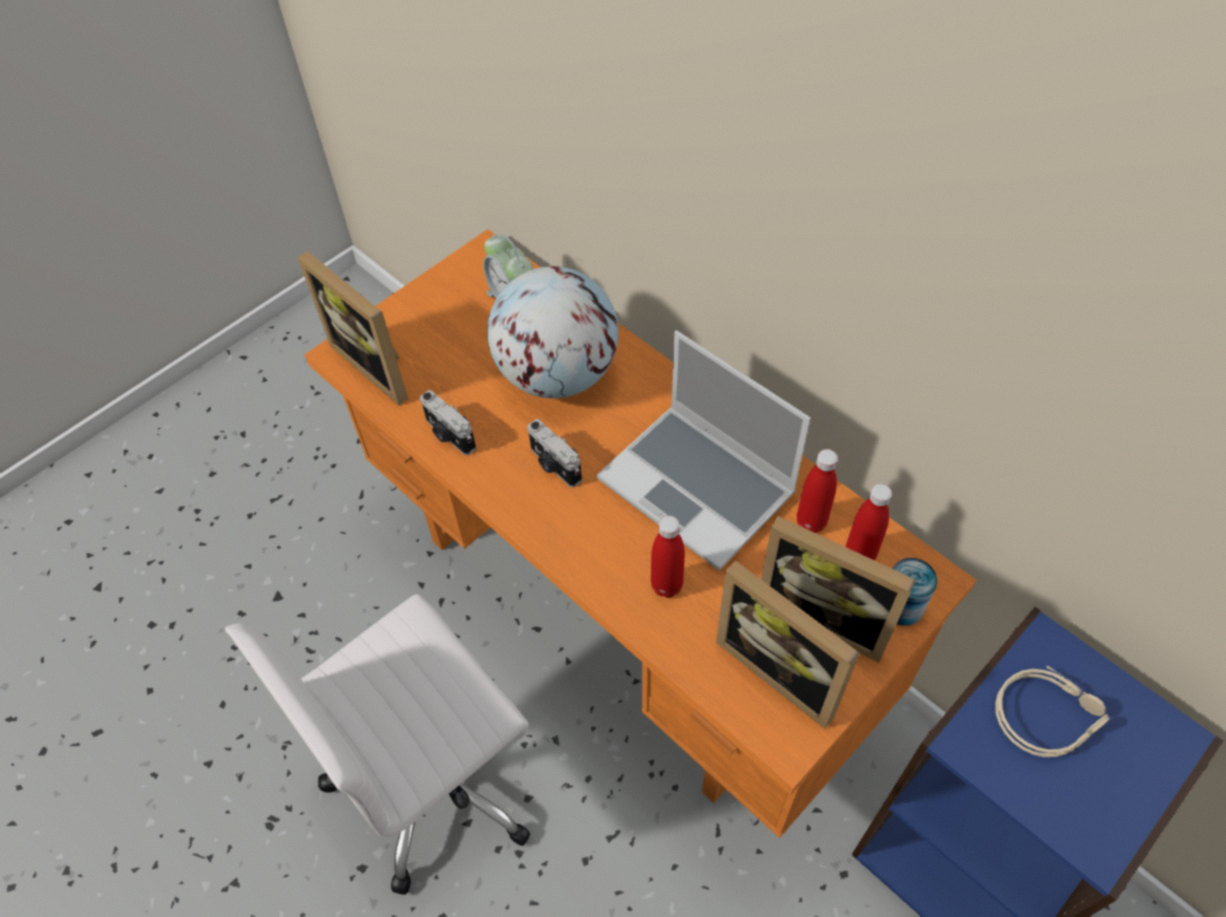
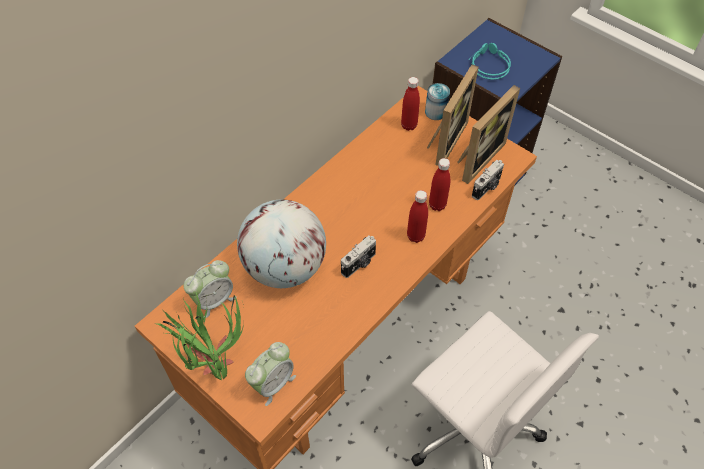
camera: 95 degrees left, 0 degrees up
picture frame [298,251,408,406] -> alarm clock [245,342,296,406]
camera [420,390,476,455] -> camera moved to [472,160,504,200]
laptop [597,331,811,571] -> none
red bottle [797,449,838,533] -> red bottle moved to [407,190,428,243]
beige headphones [995,666,1110,757] -> turquoise headphones [469,43,511,80]
none -> potted plant [155,292,244,380]

